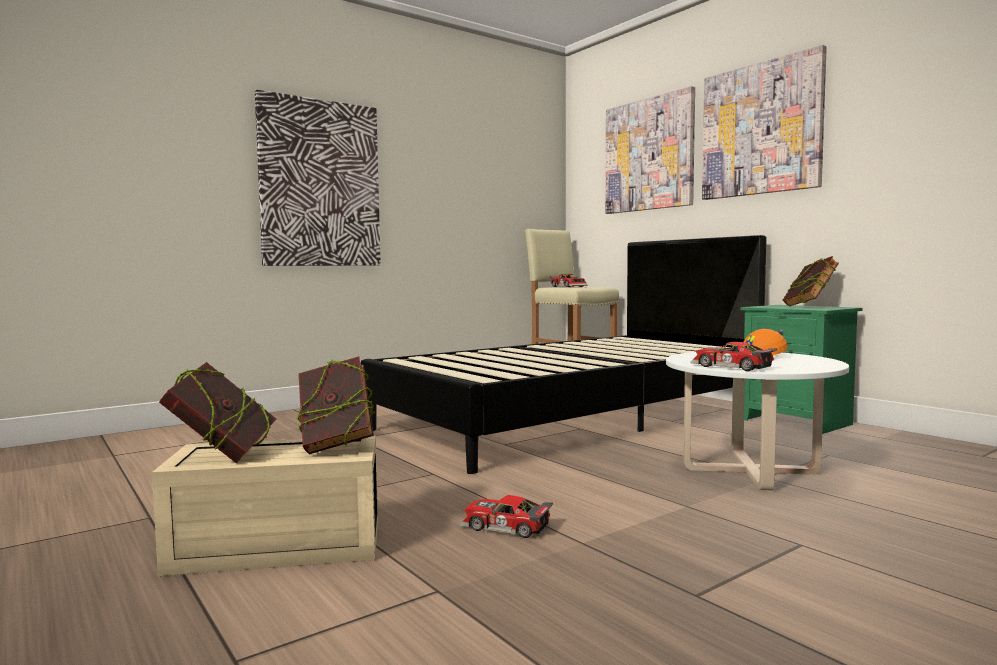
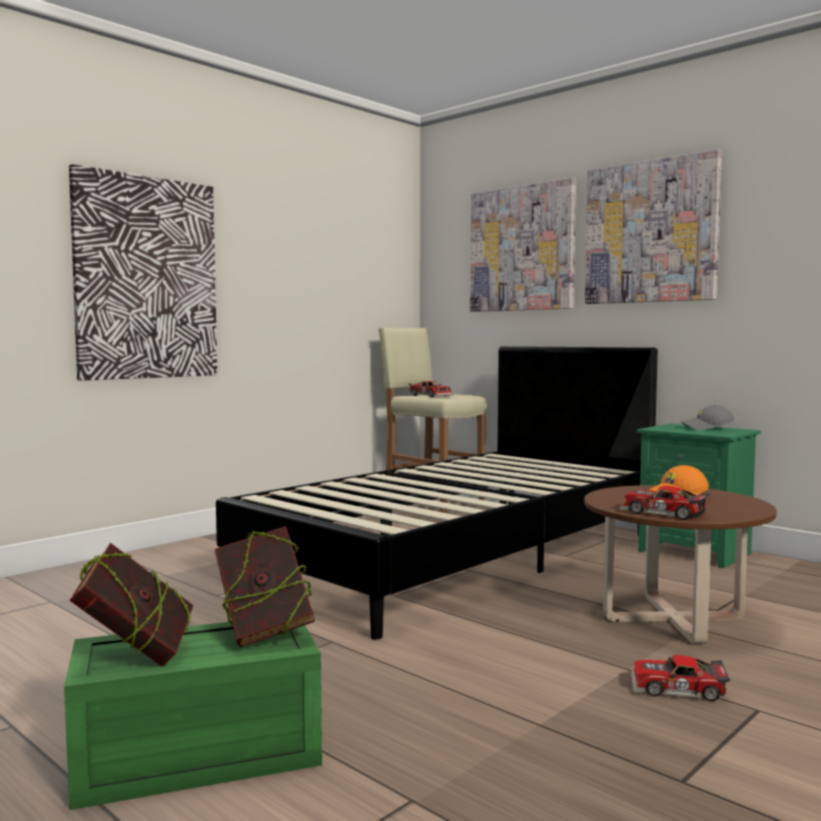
camera: 10 degrees left, 0 degrees up
beige storage box [152,436,378,576] -> green storage box [64,622,322,810]
toy car [459,495,553,538] -> toy car moved to [631,655,730,701]
white coffee table [666,352,849,490] -> brown coffee table [584,485,777,644]
book [783,256,839,306] -> grey cap [681,405,735,430]

